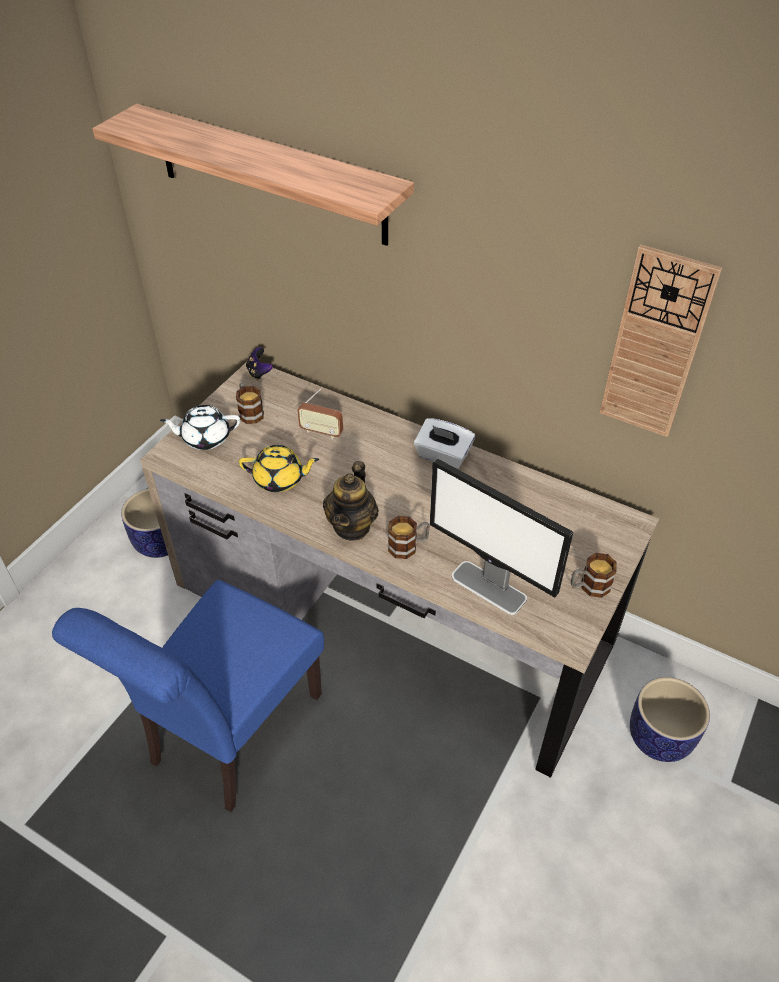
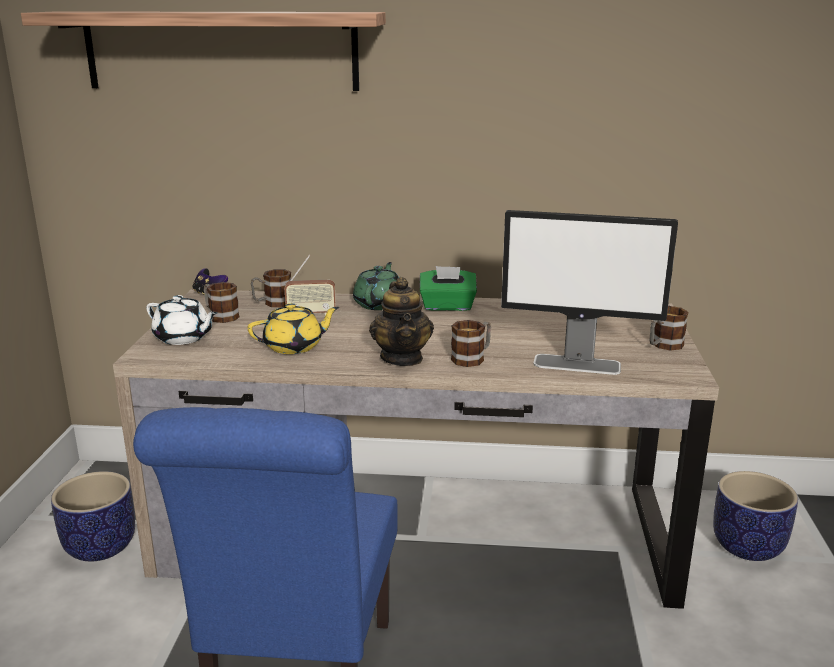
camera: 25 degrees left, 25 degrees down
white teapot [160,405,240,450] -> white teapot turned 120 degrees counterclockwise [146,295,218,345]
white tissue box [414,418,475,469] -> green tissue box [420,266,477,311]
wall clock [599,245,722,437] -> none
none -> mug [251,269,291,307]
none -> green teapot [353,262,399,310]

